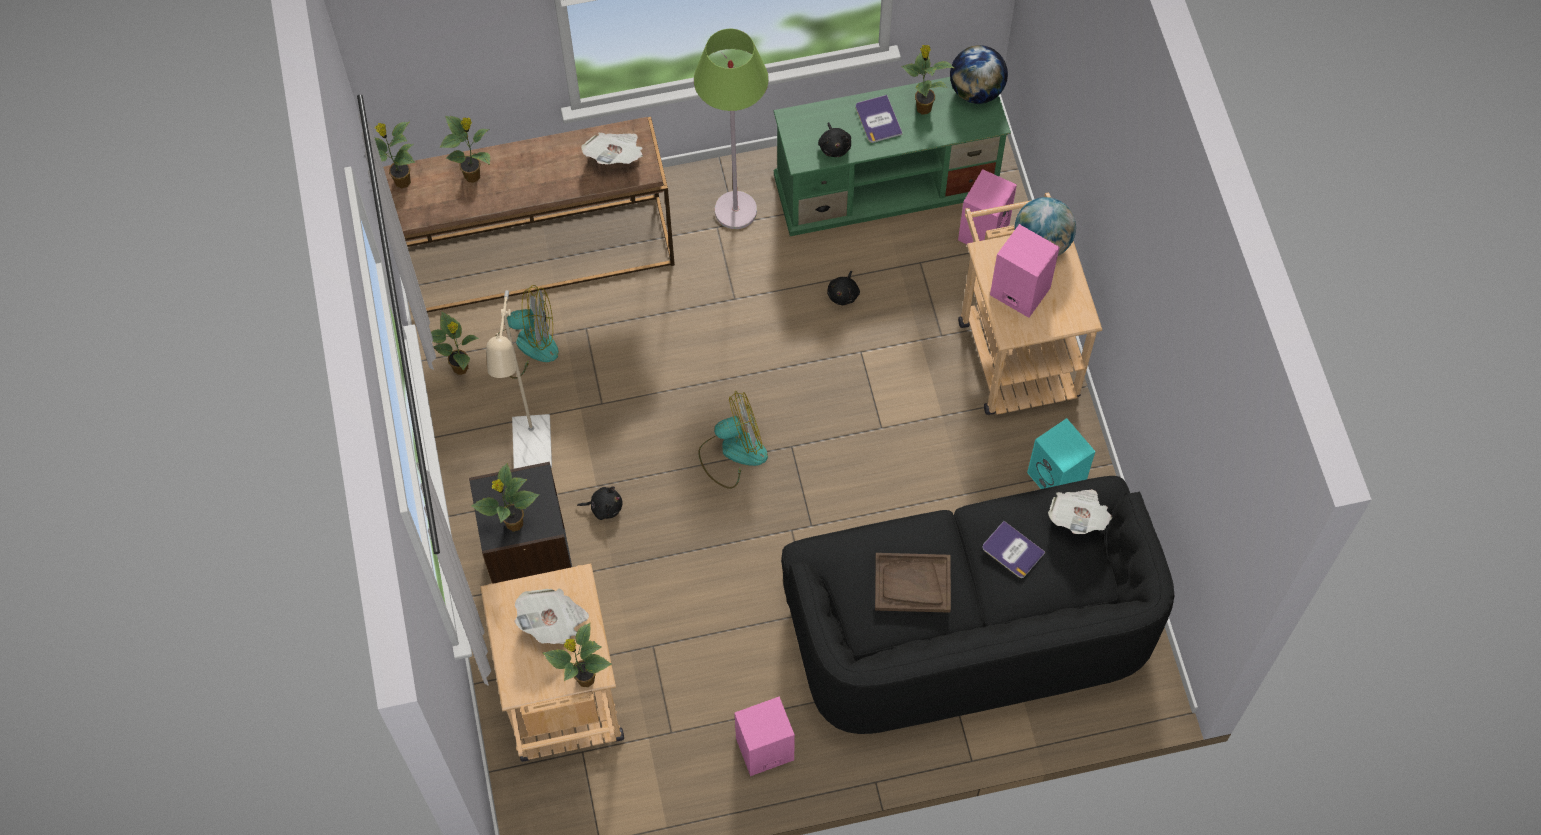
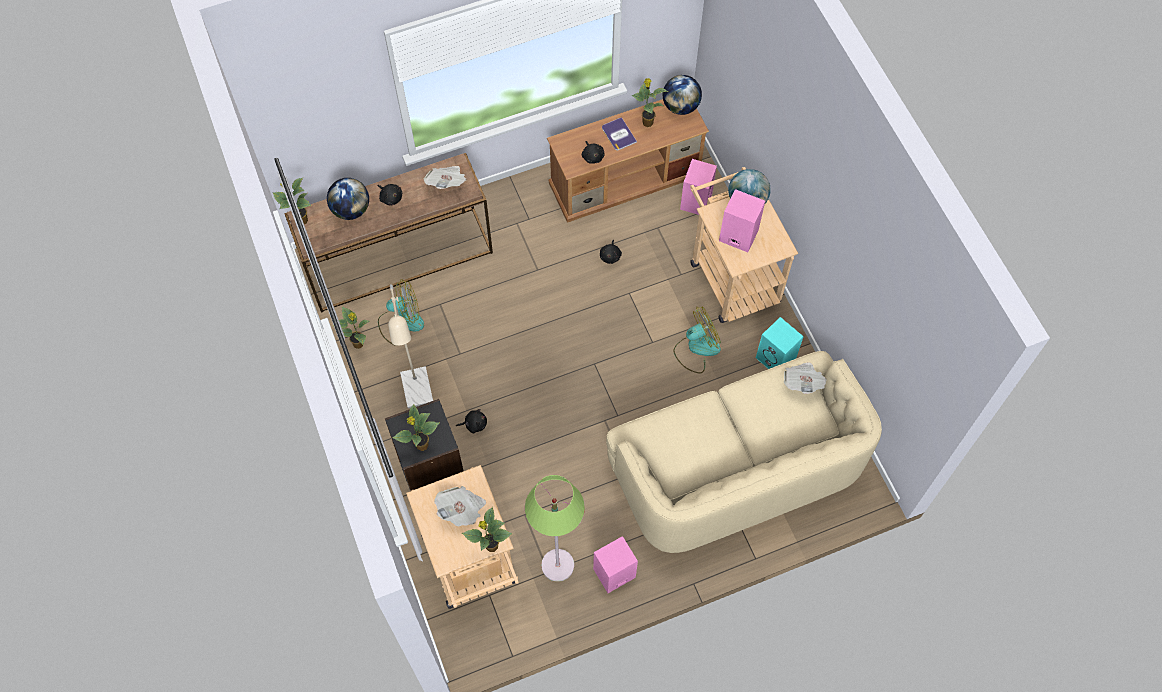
camera: 10 degrees left, 0 degrees up
potted plant [440,116,490,183] -> globe [327,178,369,220]
green floor lamp [694,29,769,229] -> green floor lamp moved to [525,475,585,582]
fan [698,391,768,489] -> fan moved to [673,306,721,373]
green tv stand [773,77,1011,236] -> brown tv stand [547,99,709,223]
black sofa [781,476,1174,734] -> beige sofa [606,351,882,553]
brown tray [875,553,951,613] -> none
book [983,521,1045,578] -> none
none -> black plush toy [377,184,402,206]

